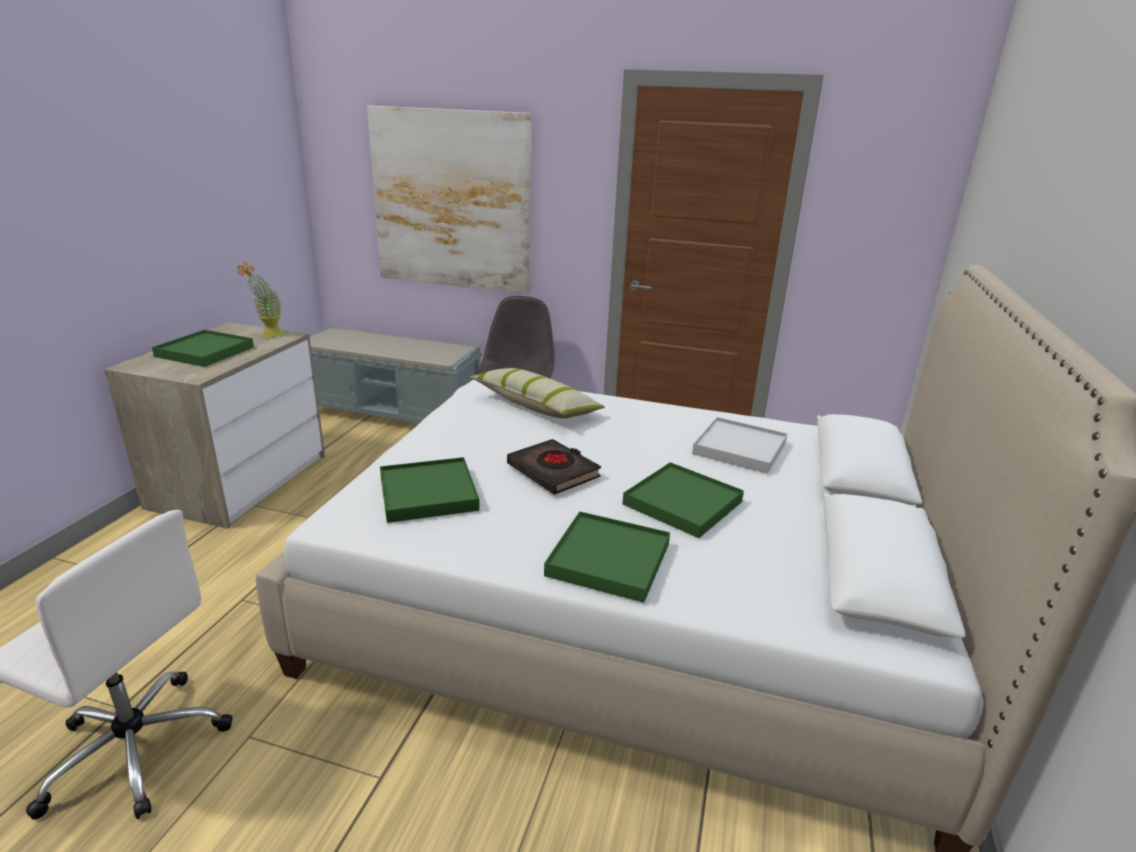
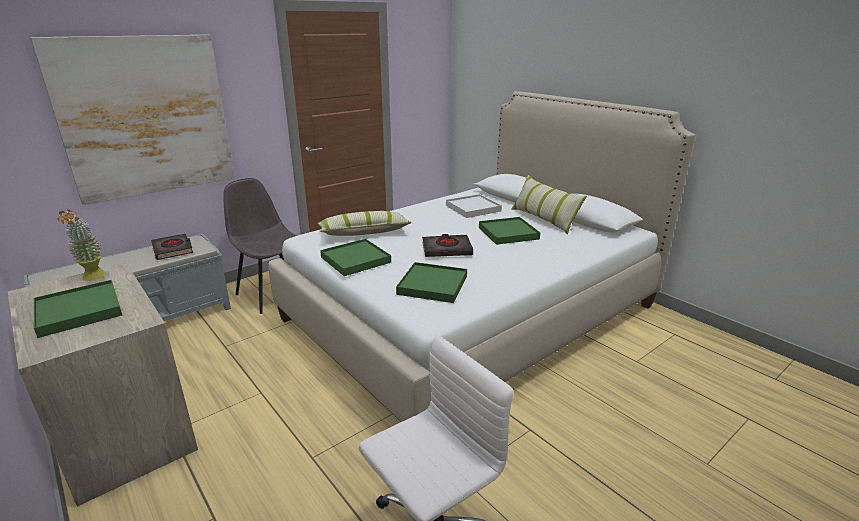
camera: 55 degrees left, 0 degrees up
green tray [544,511,670,603] -> green tray moved to [320,239,391,276]
none -> black book [151,234,193,260]
none -> pillow [511,175,587,234]

